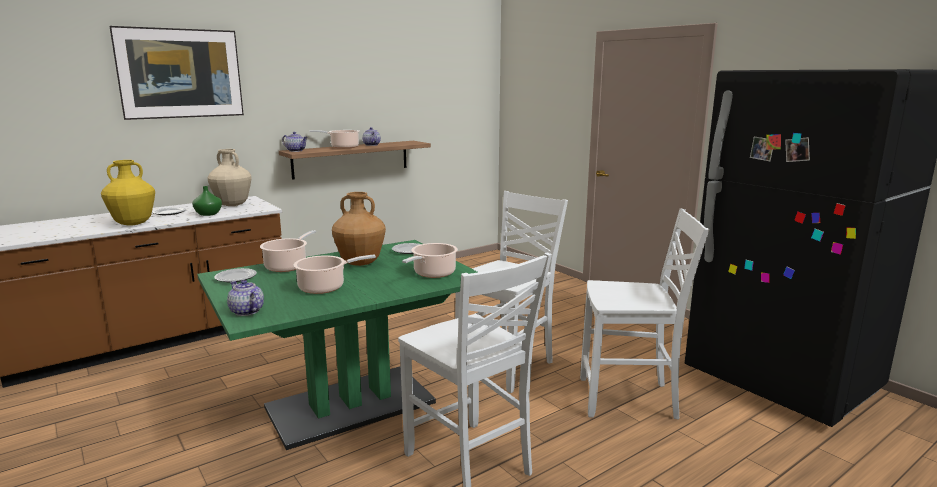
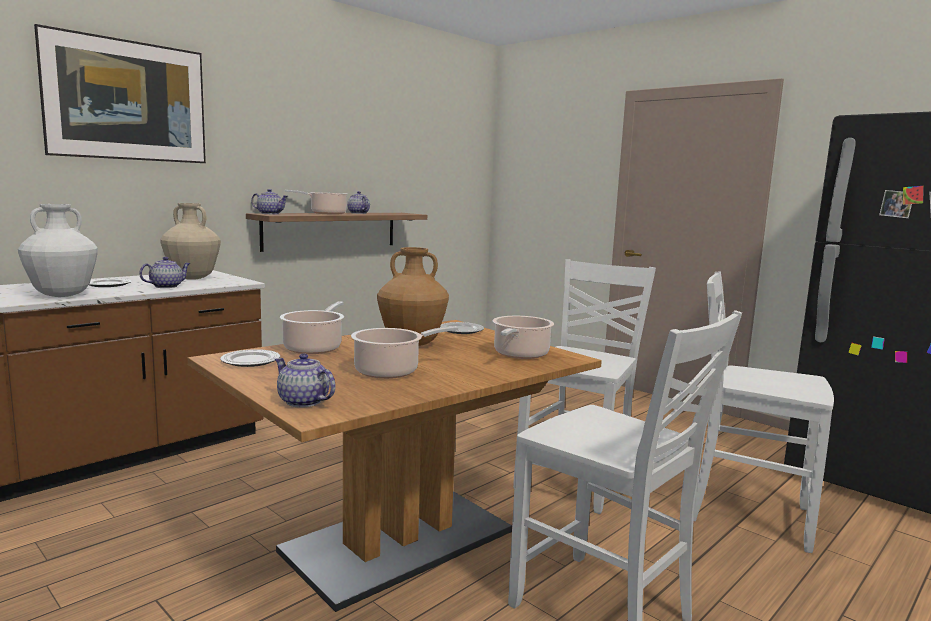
camera: 10 degrees left, 5 degrees down
yellow vase [101,160,155,226] -> white vase [18,204,98,297]
green vase [192,186,222,216] -> teapot [139,257,190,288]
green dining table [197,240,478,450] -> brown dining table [188,320,602,612]
white chair [580,208,709,420] -> white chair turned 150 degrees counterclockwise [693,271,834,553]

